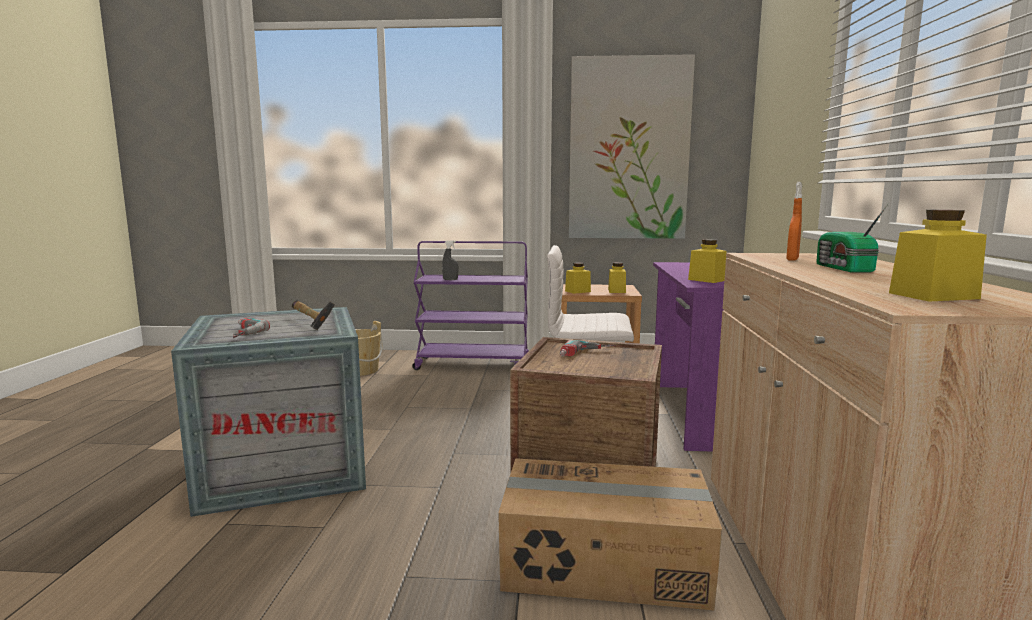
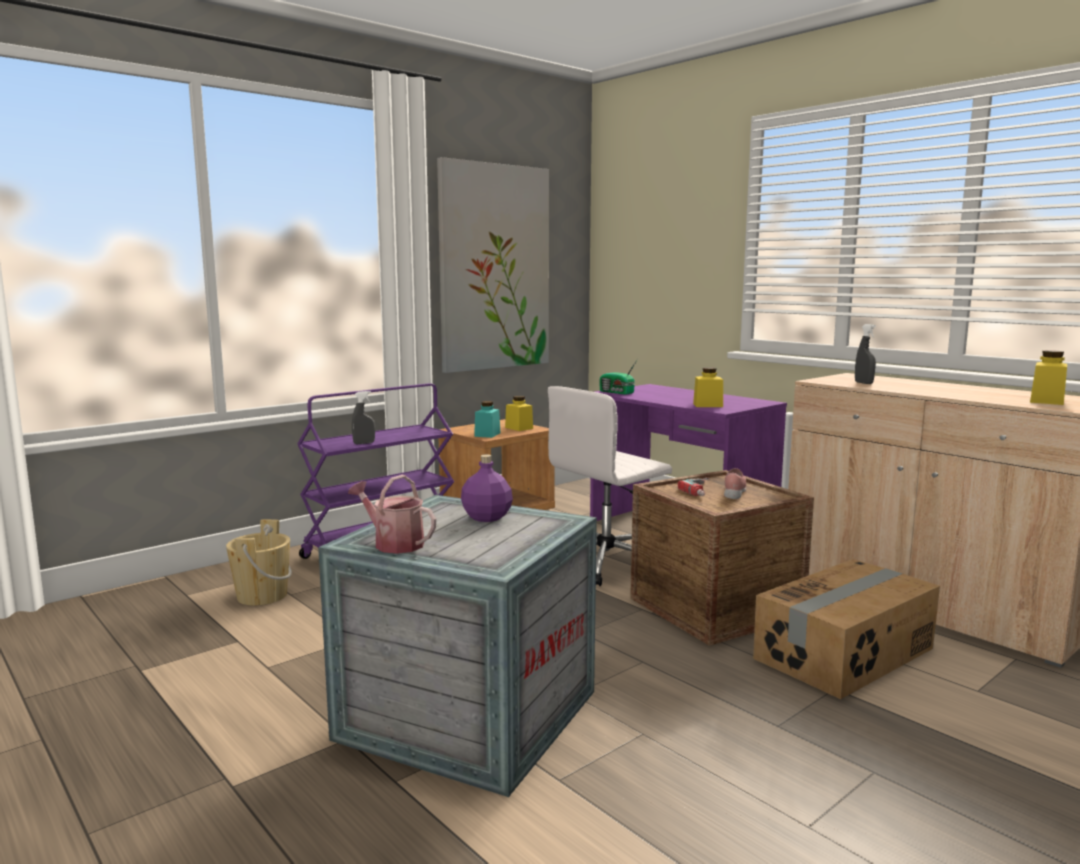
camera: 45 degrees left, 0 degrees up
power drill [233,318,270,338] -> none
hammer [292,300,335,330] -> purple bottle [461,454,513,522]
yellow jar [565,263,591,294] -> turquoise jar [474,401,500,438]
orange spray bottle [786,182,802,261] -> grey spray bottle [855,324,876,384]
radio [817,204,888,272] -> radio moved to [600,359,638,395]
none -> watering can [348,475,436,554]
none -> pink shoe [724,468,746,499]

